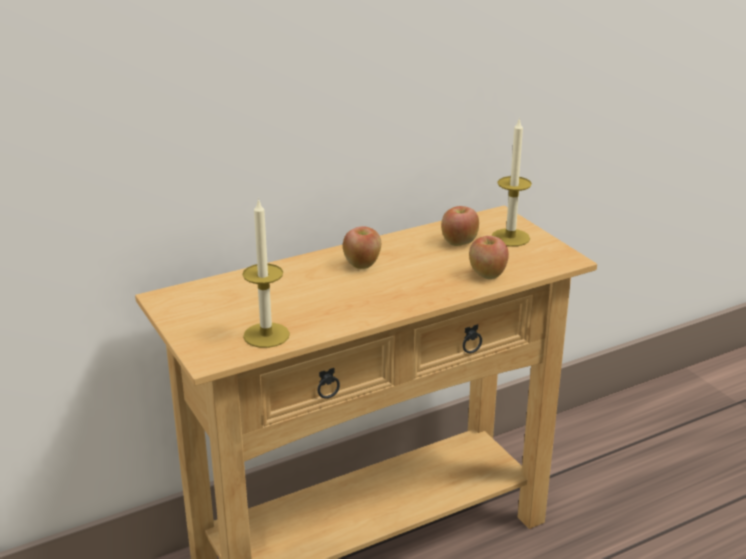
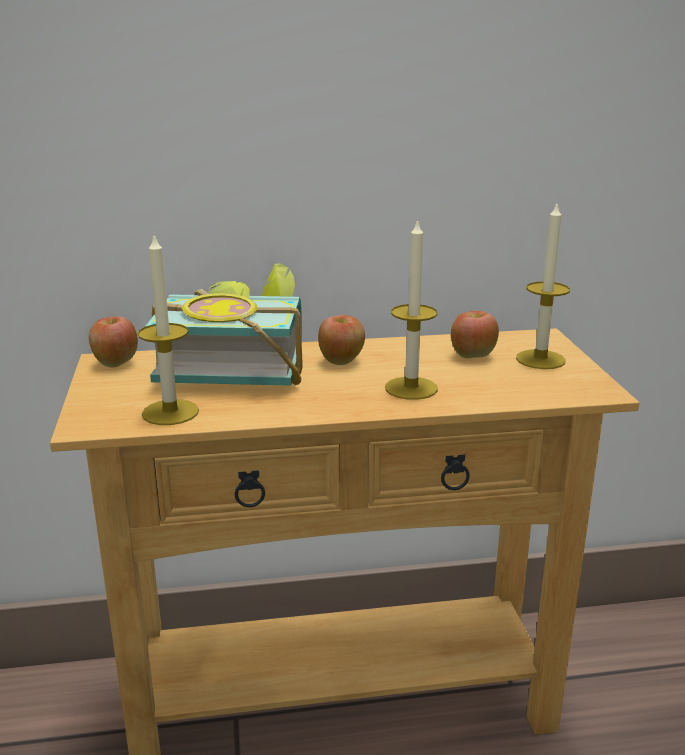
camera: 20 degrees right, 5 degrees down
apple [469,236,509,279] -> apple moved to [89,316,138,368]
none -> book [145,263,303,386]
none -> candle [385,218,438,400]

